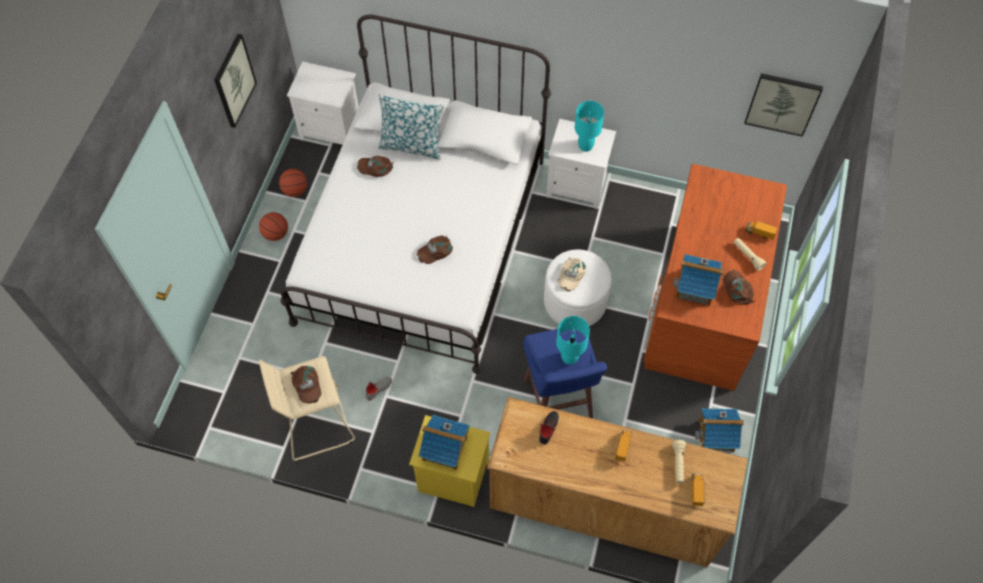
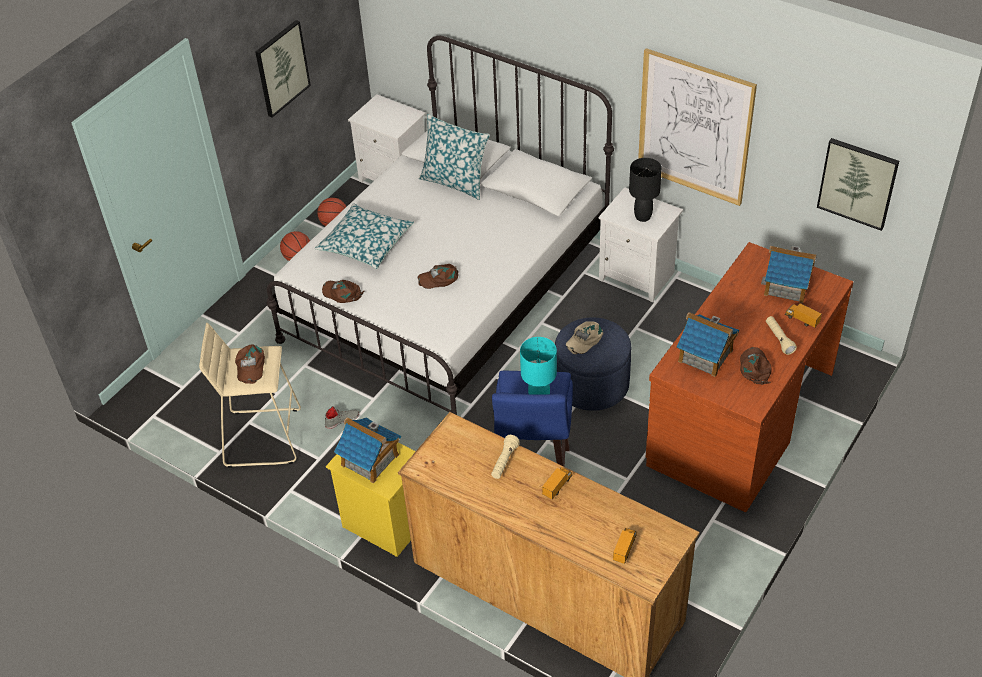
camera: 20 degrees right, 15 degrees down
brown cap [357,156,394,177] -> brown cap moved to [322,280,364,303]
black shoe [539,411,559,445] -> none
white ottoman [544,249,612,326] -> blue ottoman [555,317,631,411]
turquoise table lamp [575,101,604,152] -> black table lamp [629,158,662,222]
beige flashlight [672,440,686,484] -> beige flashlight moved to [491,435,520,479]
toy house [695,408,744,452] -> toy house moved to [761,246,817,303]
none -> pillow [315,203,414,269]
none -> picture [638,48,757,206]

